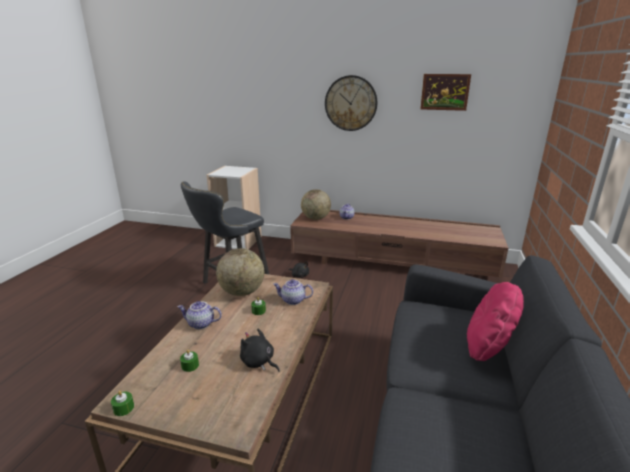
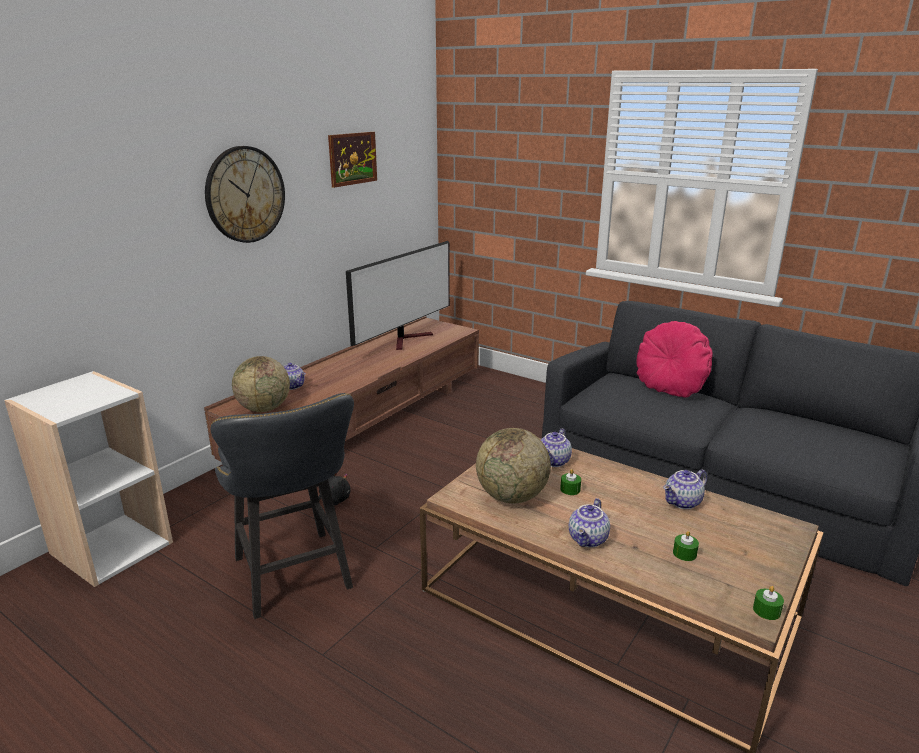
camera: 70 degrees left, 0 degrees up
black plush toy [240,329,280,372] -> teapot [663,469,707,509]
none -> television [346,241,450,350]

